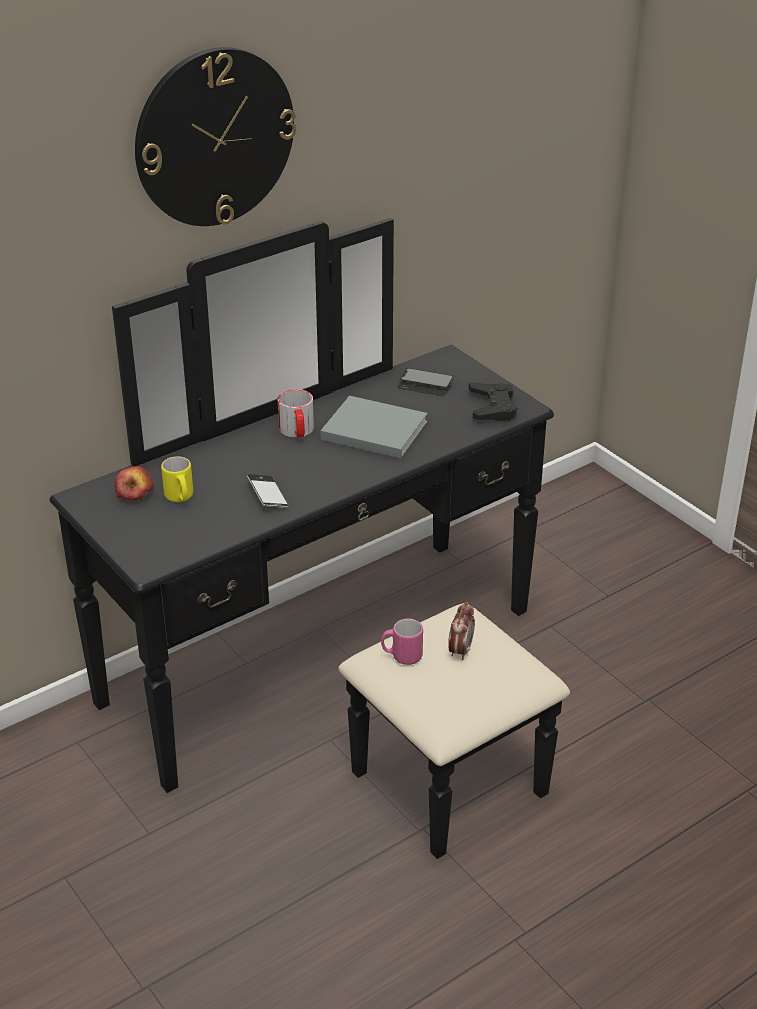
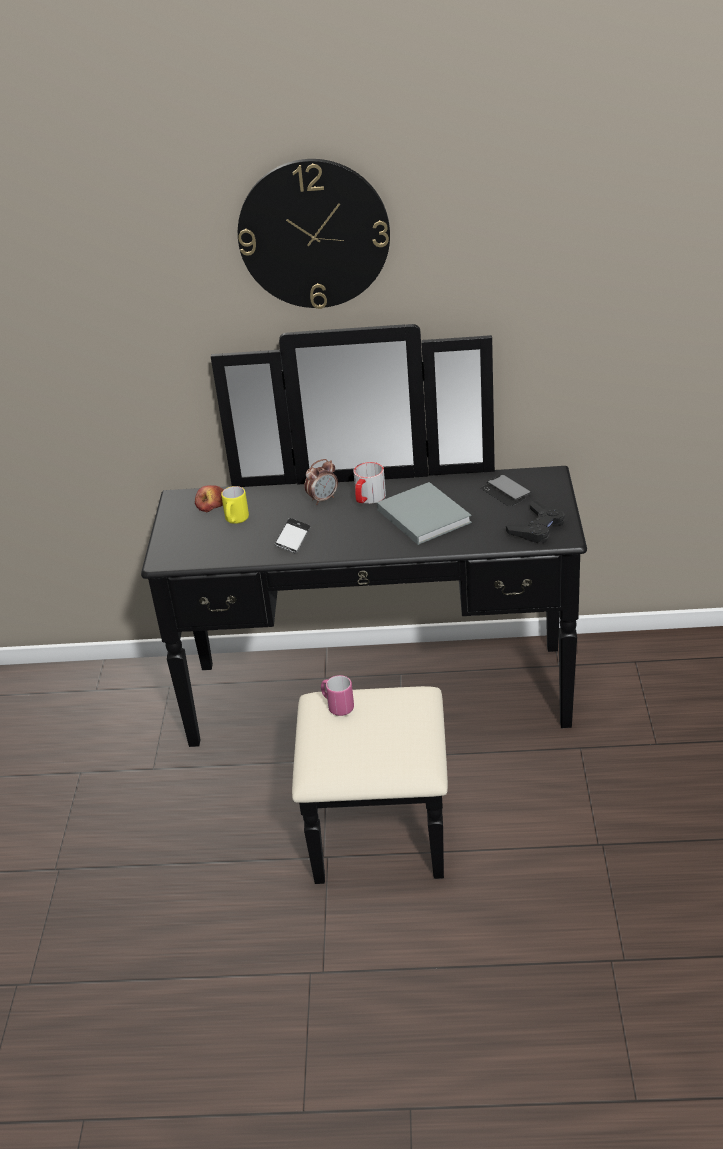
camera: 40 degrees right, 0 degrees up
alarm clock [448,602,475,660] -> alarm clock moved to [304,459,338,505]

